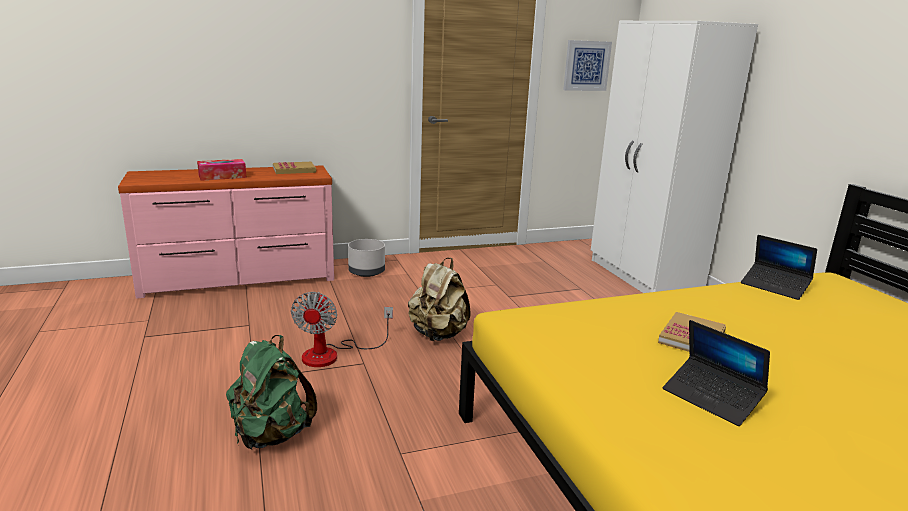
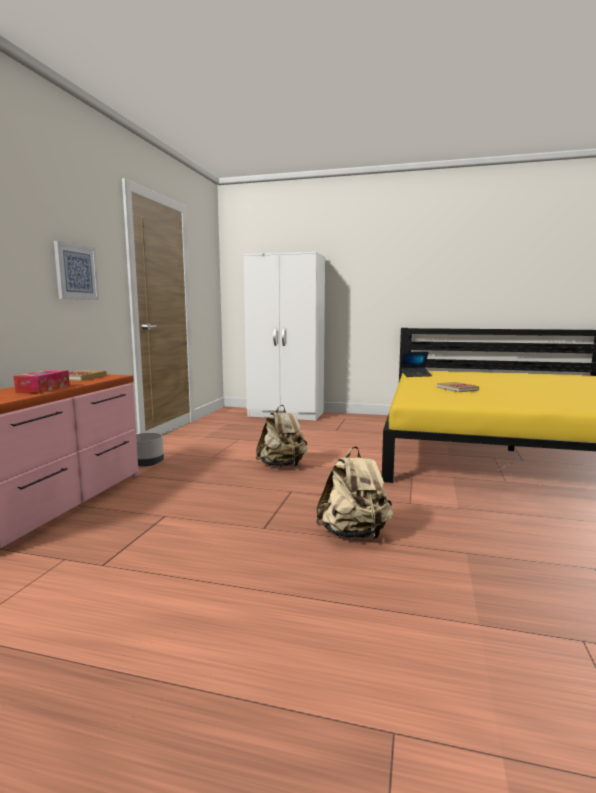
camera: 55 degrees left, 10 degrees down
green backpack [226,335,317,450] -> beige backpack [316,446,393,539]
fan [291,292,393,367] -> none
picture [563,40,612,91] -> picture moved to [54,241,99,300]
laptop [663,320,770,426] -> none

